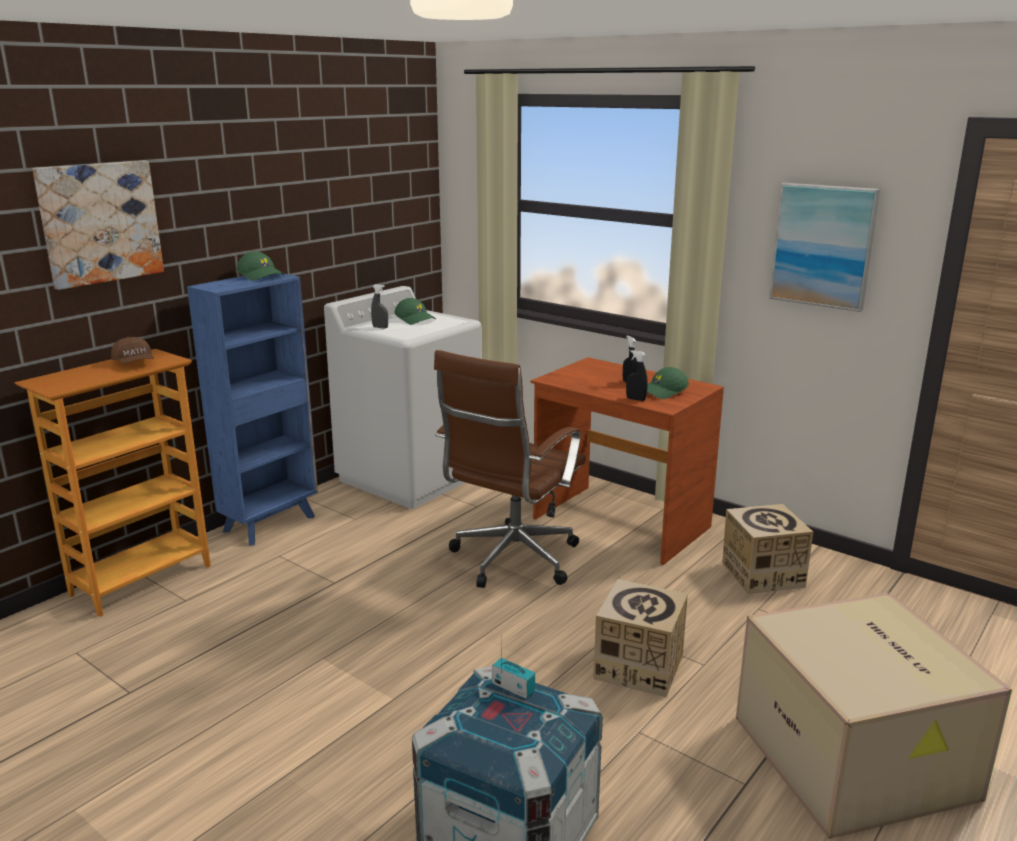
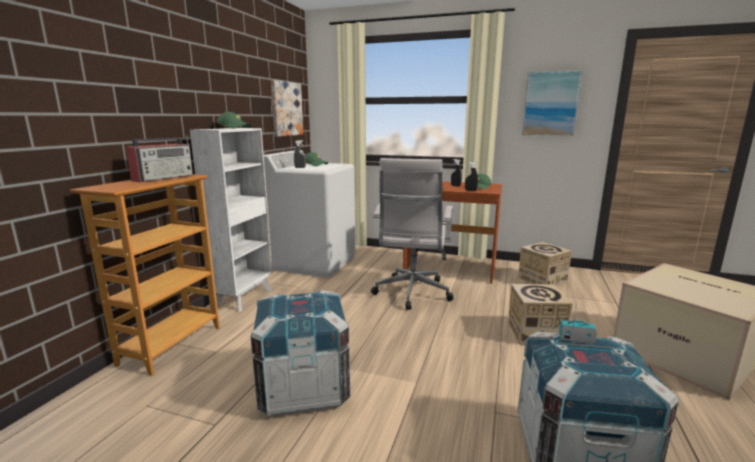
camera: 20 degrees left, 5 degrees down
picture [32,161,164,290] -> picture moved to [271,80,303,137]
brown cap [111,337,154,364] -> radio [126,135,193,183]
blue bookcase [187,273,318,546] -> white bookcase [190,128,273,312]
brown office chair [434,350,586,588] -> white office chair [371,158,453,310]
none -> crate [250,290,350,417]

